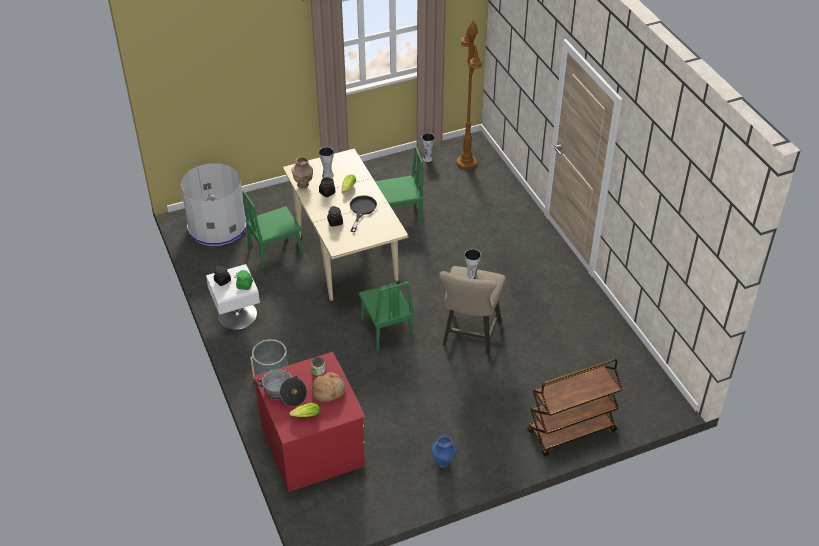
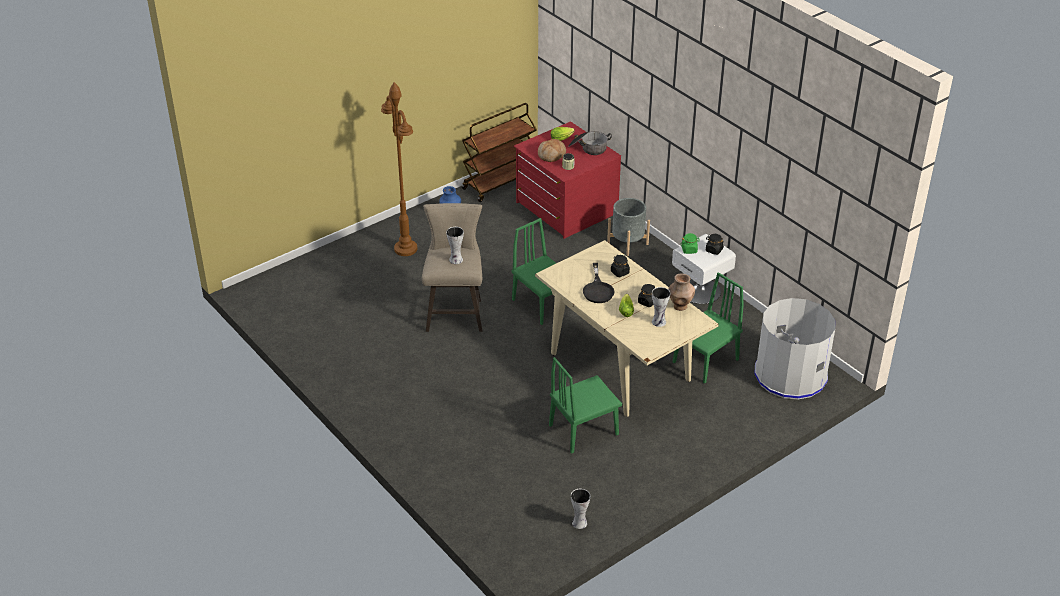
camera: 165 degrees right, 5 degrees down
brown floor lamp [457,21,483,169] -> brown floor lamp moved to [381,82,417,256]
brown cart [527,359,623,456] -> brown cart moved to [462,103,537,202]

